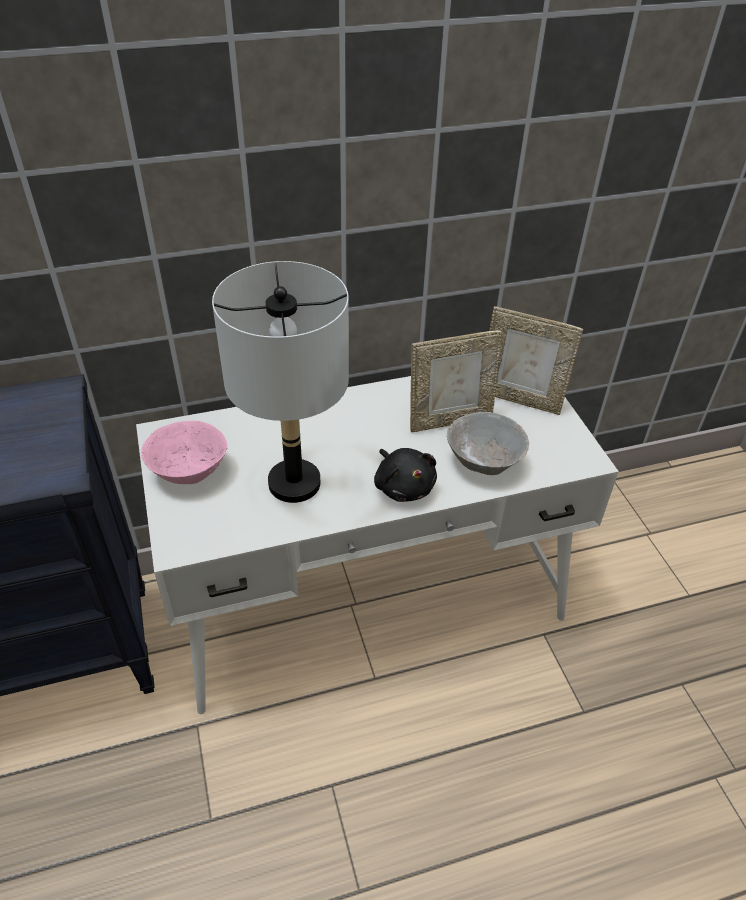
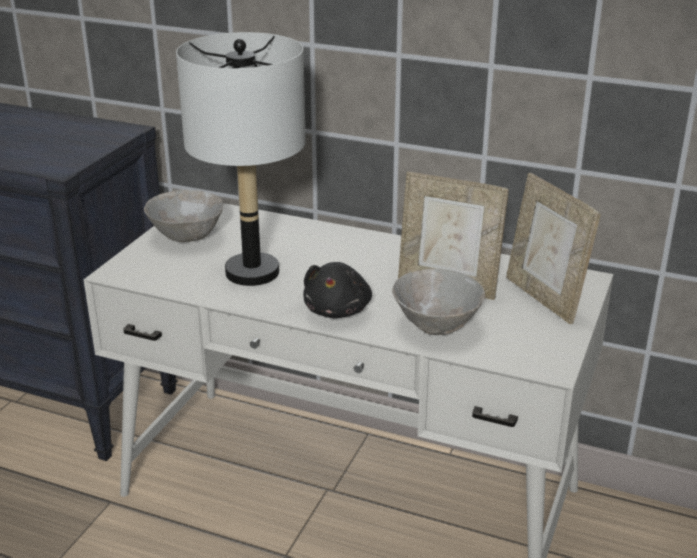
camera: 40 degrees right, 15 degrees down
pink bowl [141,421,227,484] -> grey bowl [144,190,223,242]

